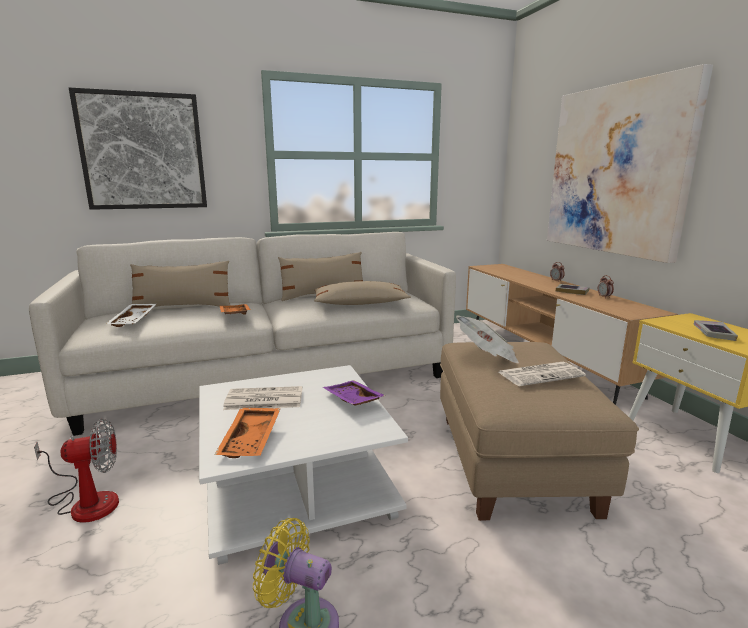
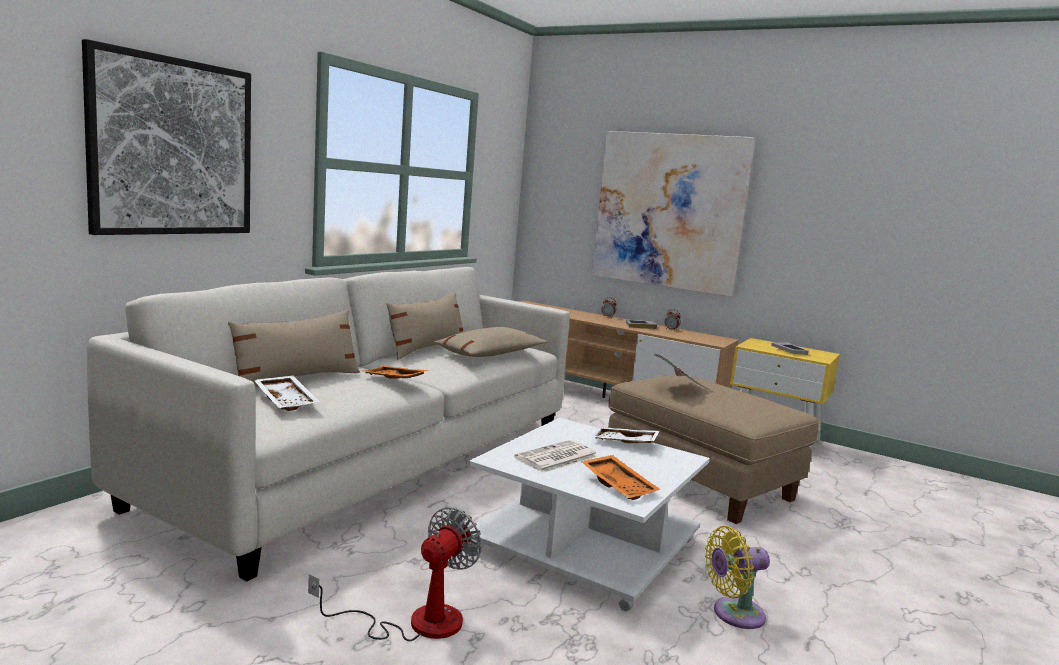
camera: 40 degrees left, 5 degrees down
purple tray [323,380,386,406] -> white tray [591,427,660,443]
newspaper [499,362,586,386] -> none

